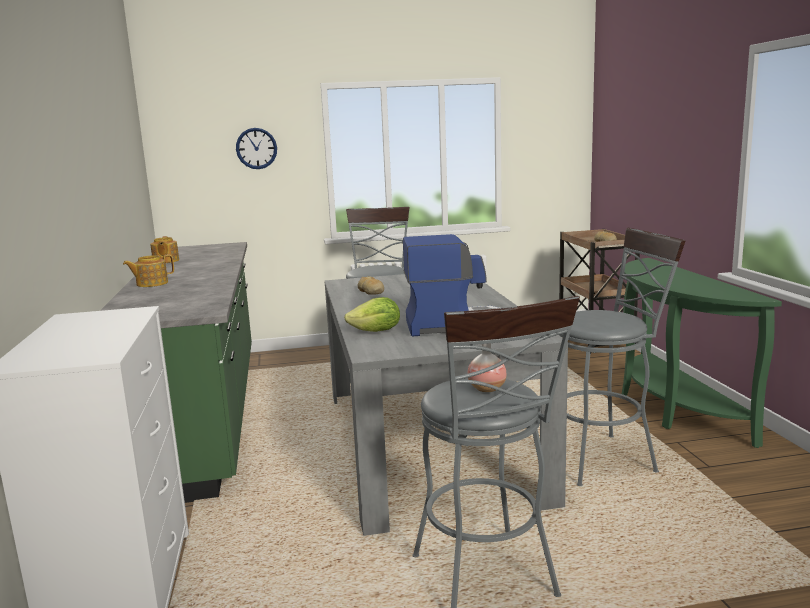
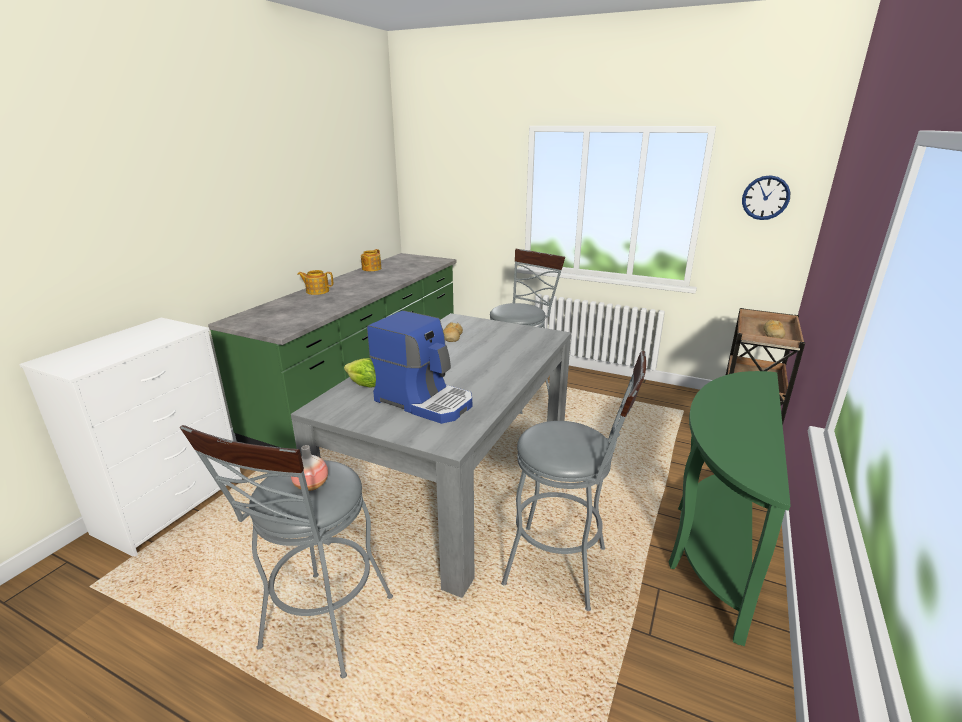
camera: 35 degrees right, 10 degrees up
wall clock [236,128,277,169] -> wall clock moved to [742,175,791,220]

